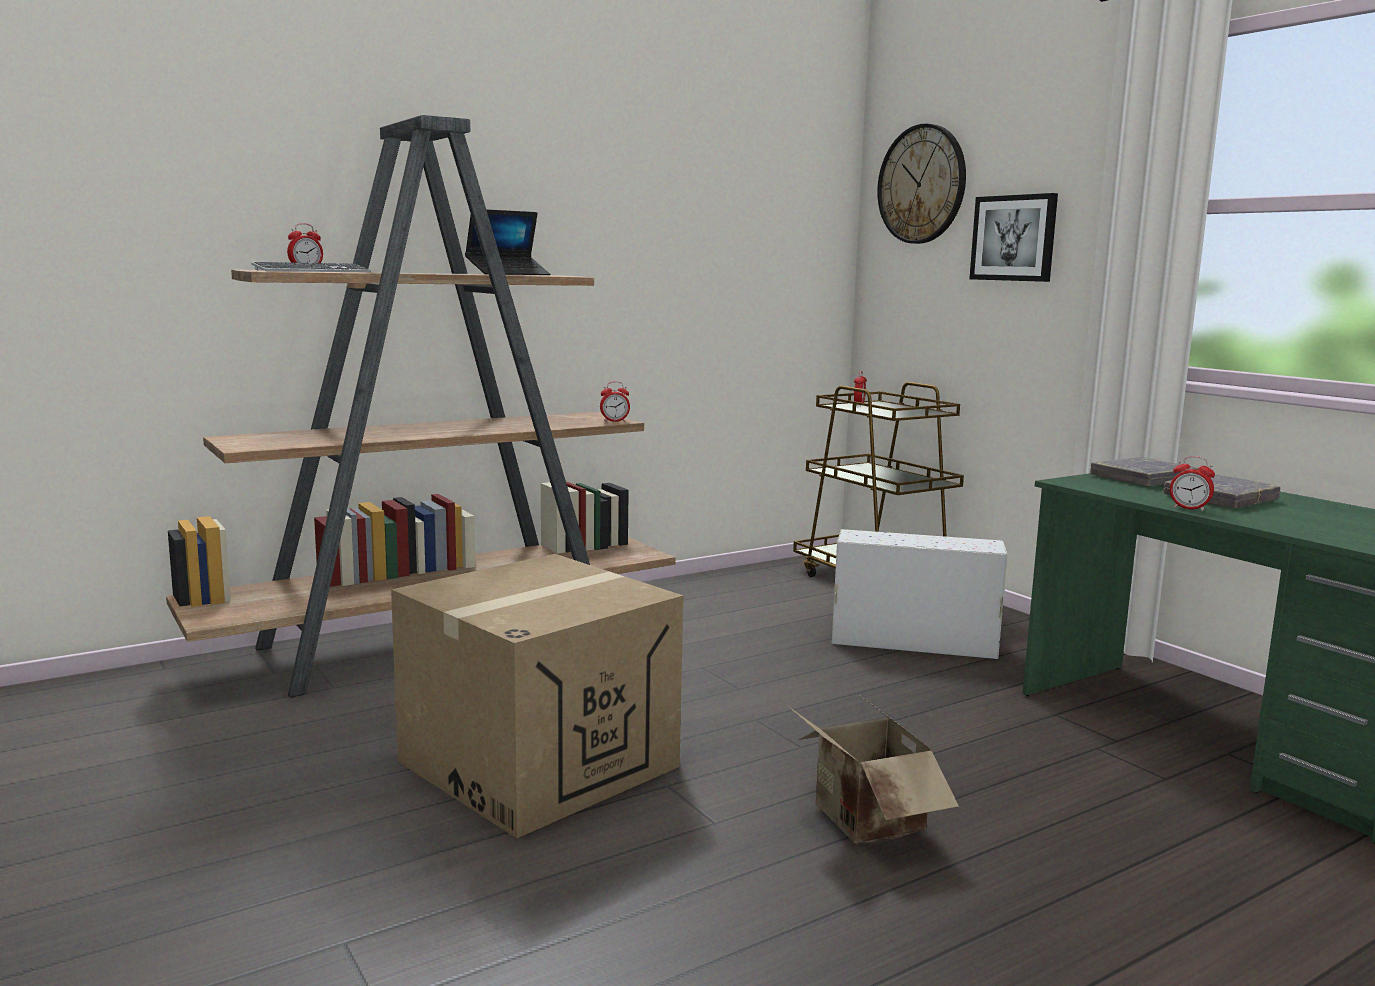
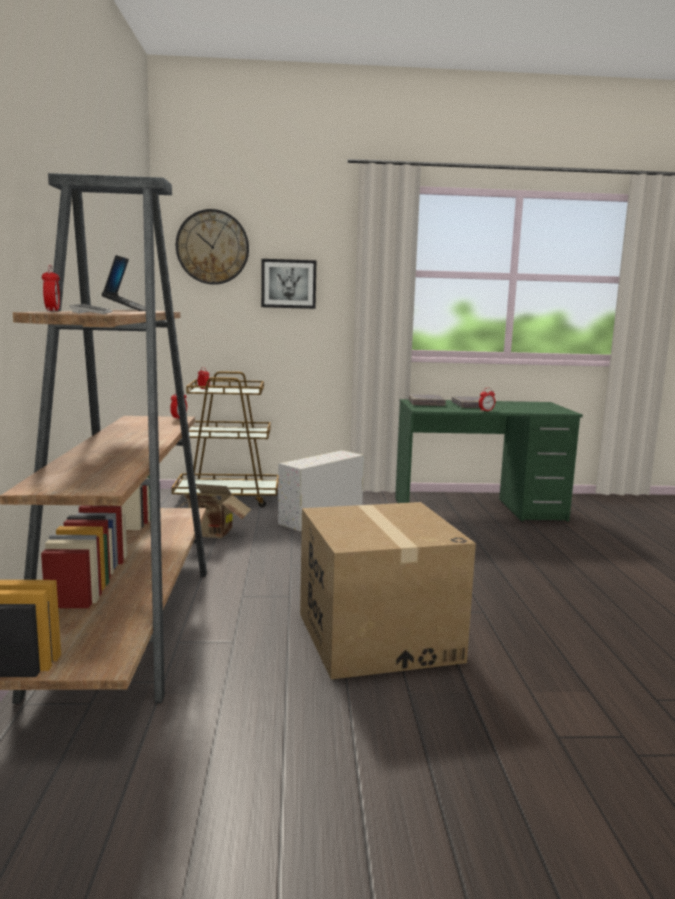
camera: 60 degrees left, 0 degrees up
cardboard box [788,696,959,843] -> cardboard box moved to [178,484,252,538]

